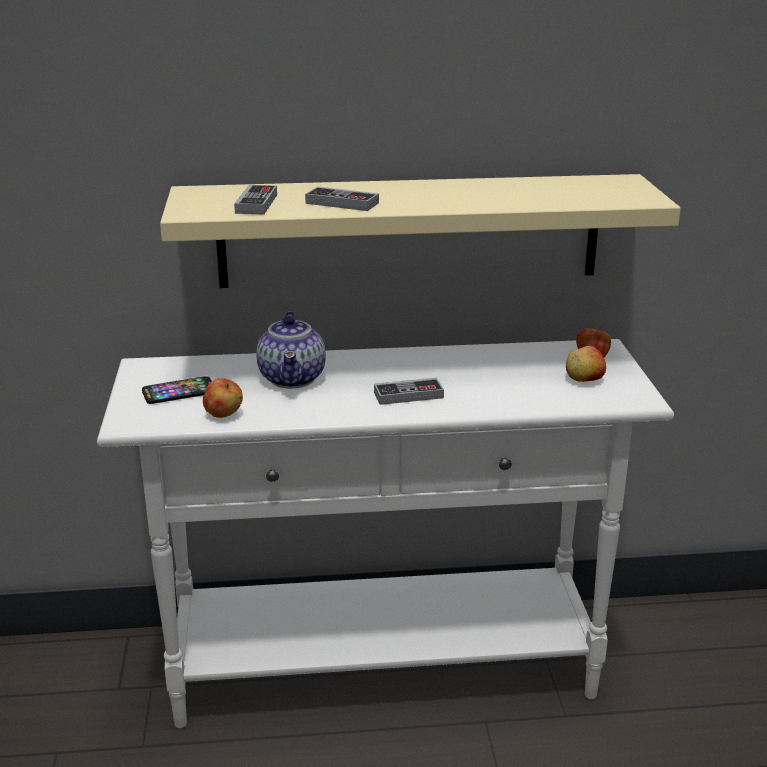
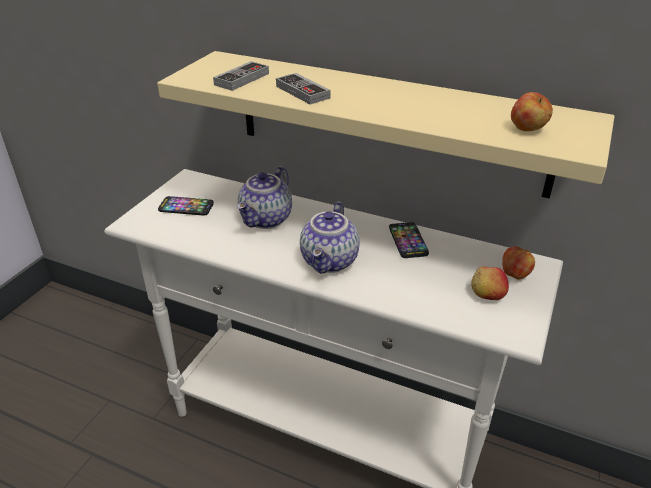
camera: 30 degrees right, 10 degrees up
apple [203,378,243,418] -> apple moved to [511,92,553,131]
game controller [374,378,444,405] -> teapot [300,201,359,274]
none -> phone [389,222,429,258]

